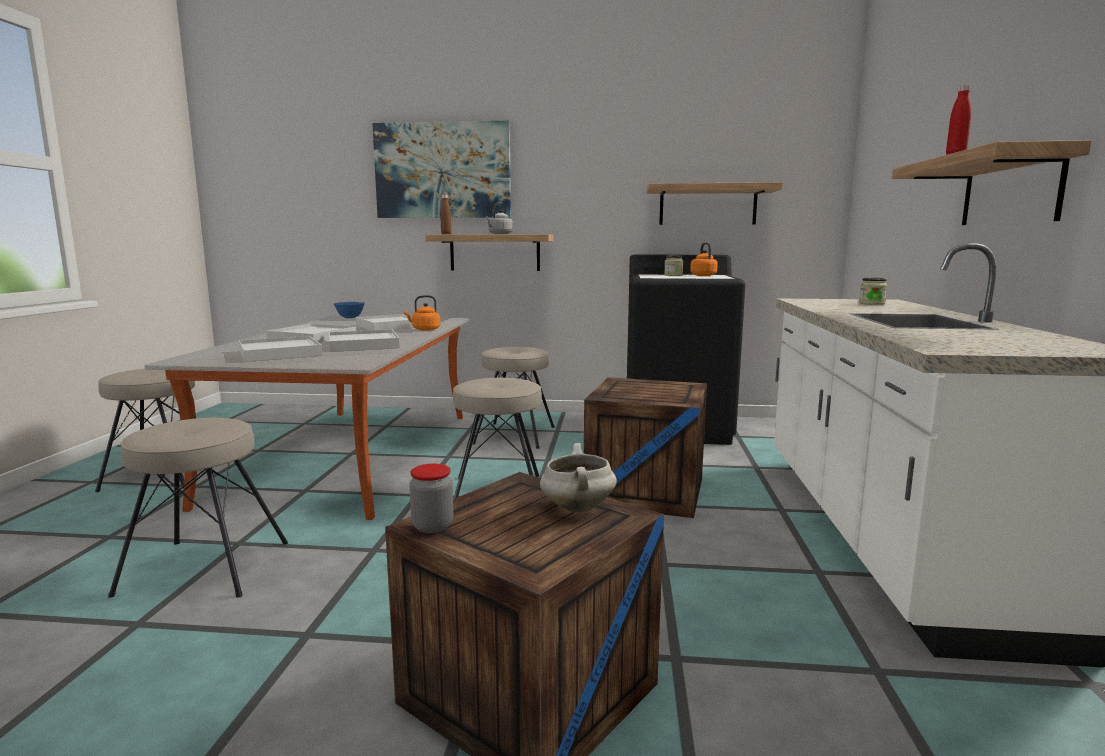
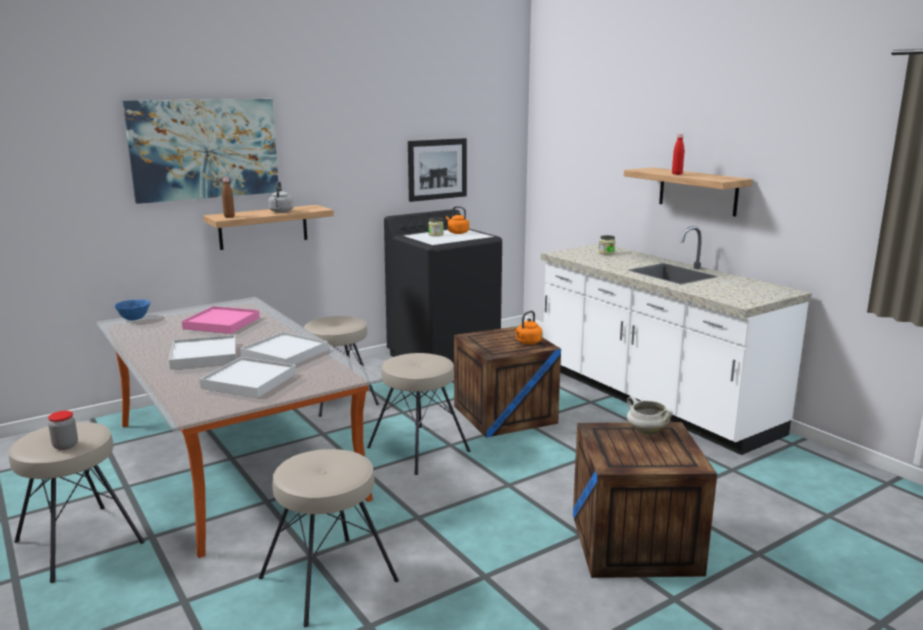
camera: 40 degrees left, 5 degrees up
white tray [356,314,414,330] -> pink tray [182,306,260,334]
orange kettle [404,295,440,331] -> orange kettle moved to [514,311,542,344]
jar [409,464,453,533] -> jar moved to [48,411,78,450]
shelf [647,182,783,225] -> picture [408,138,467,202]

